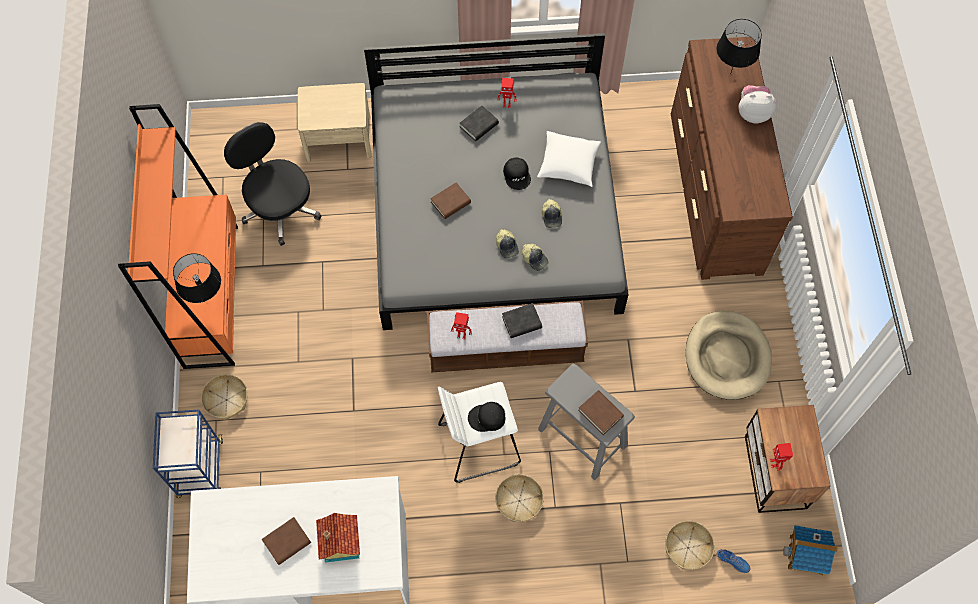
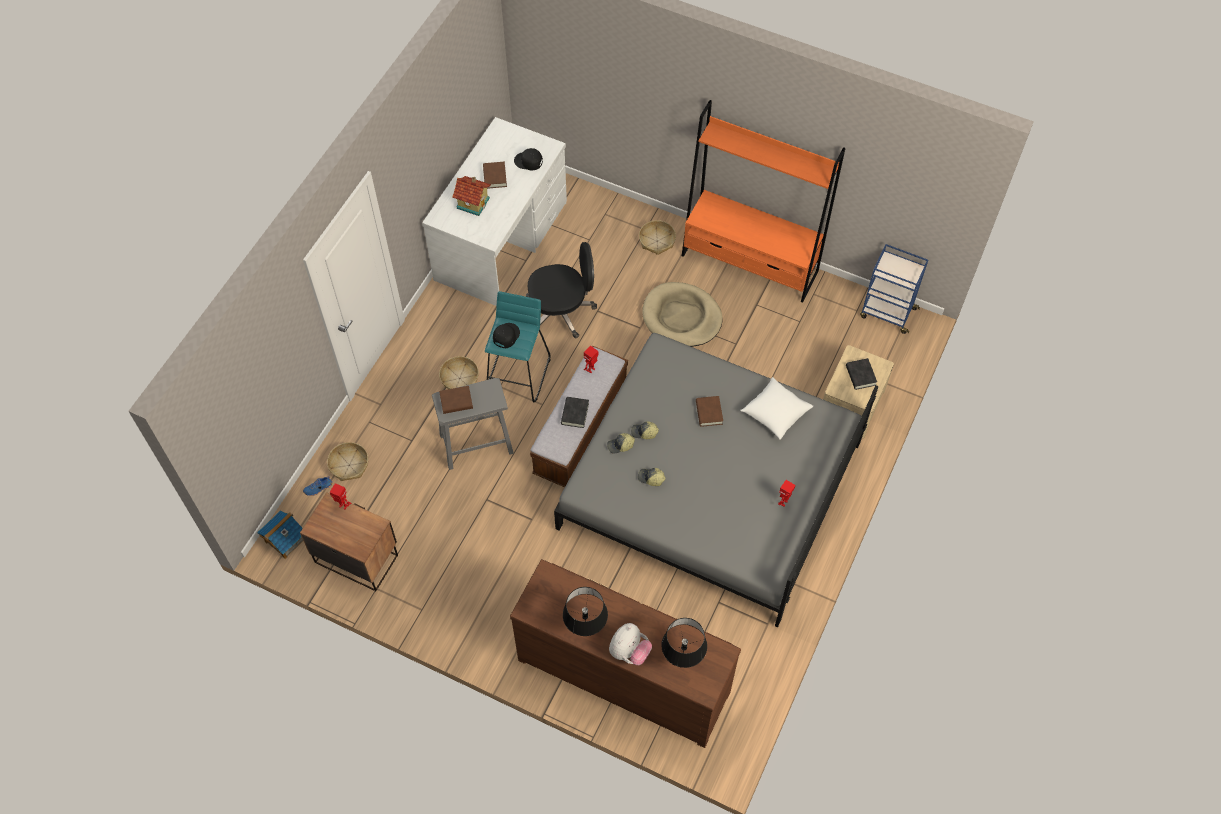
camera: 120 degrees right, 5 degrees down
blue cart [153,409,223,498] -> blue cart moved to [860,244,928,334]
black table lamp [173,253,221,303] -> black table lamp moved to [563,587,608,636]
black office chair [224,122,321,246] -> black office chair moved to [526,242,597,339]
white stool [438,382,521,483] -> turquoise stool [485,291,551,402]
black book [460,106,499,141] -> black book moved to [846,358,877,390]
black cap [503,158,531,190] -> black cap moved to [514,148,543,170]
white pillow [537,131,601,187] -> white pillow moved to [740,377,813,440]
beige dog bed [686,311,772,400] -> beige dog bed moved to [642,282,723,347]

